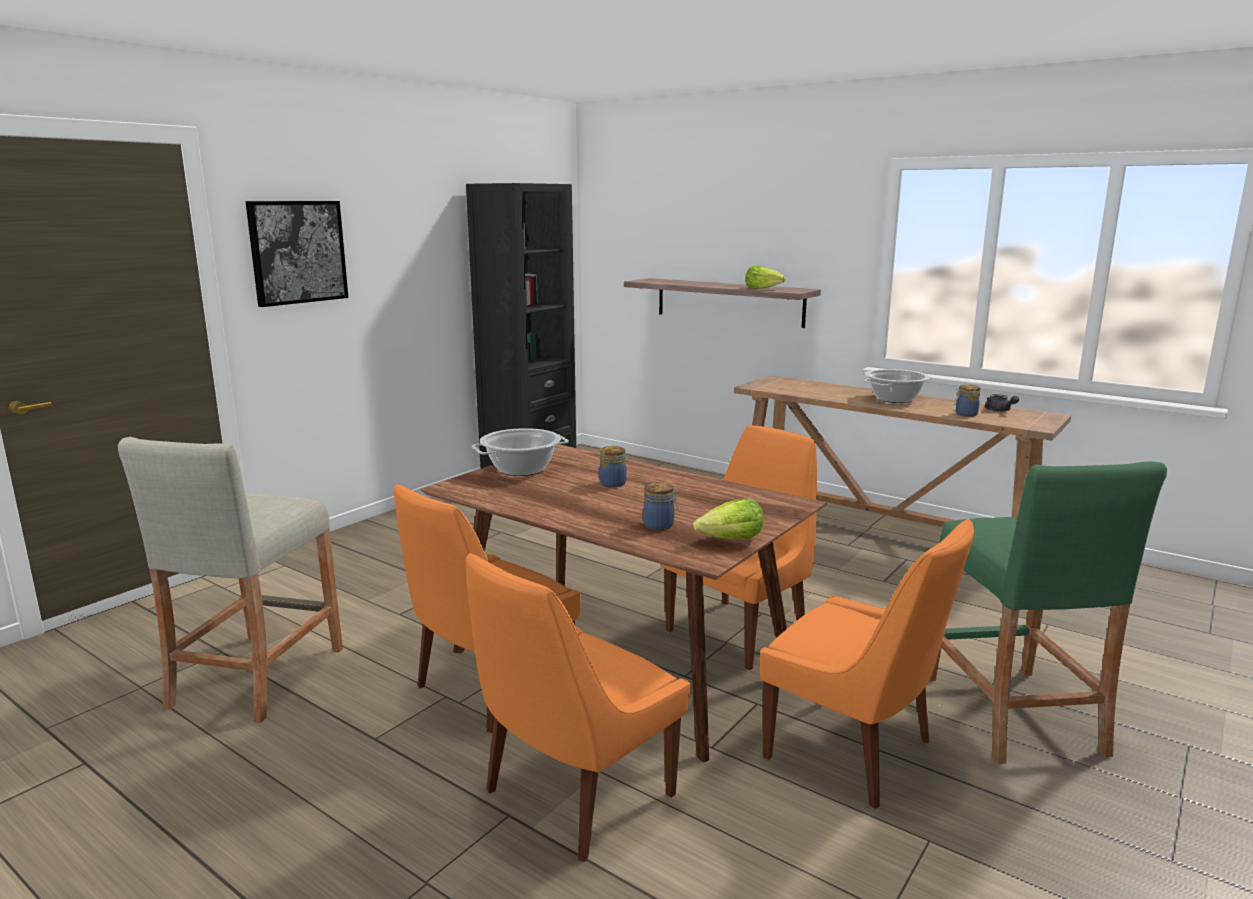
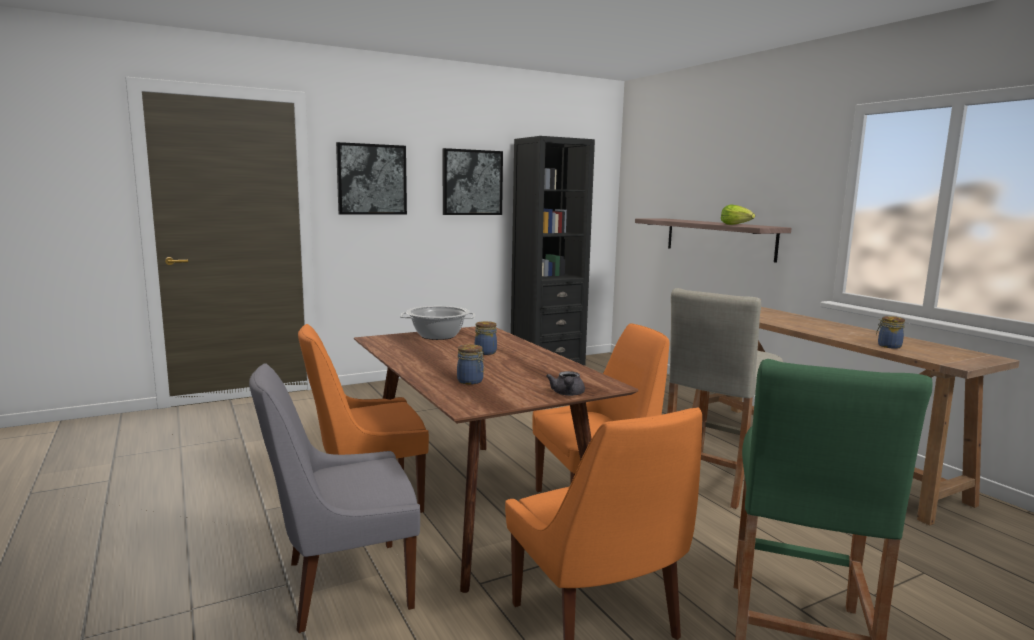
camera: 25 degrees right, 5 degrees down
beige stool [118,437,343,723] -> beige stool moved to [667,288,783,509]
orange chair [466,553,690,862] -> grey chair [249,363,420,633]
lettuce [693,498,764,539] -> none
cooking pot [864,369,930,403] -> none
grey teapot [985,394,1019,412] -> grey teapot moved to [546,371,585,396]
none -> picture [442,148,503,215]

